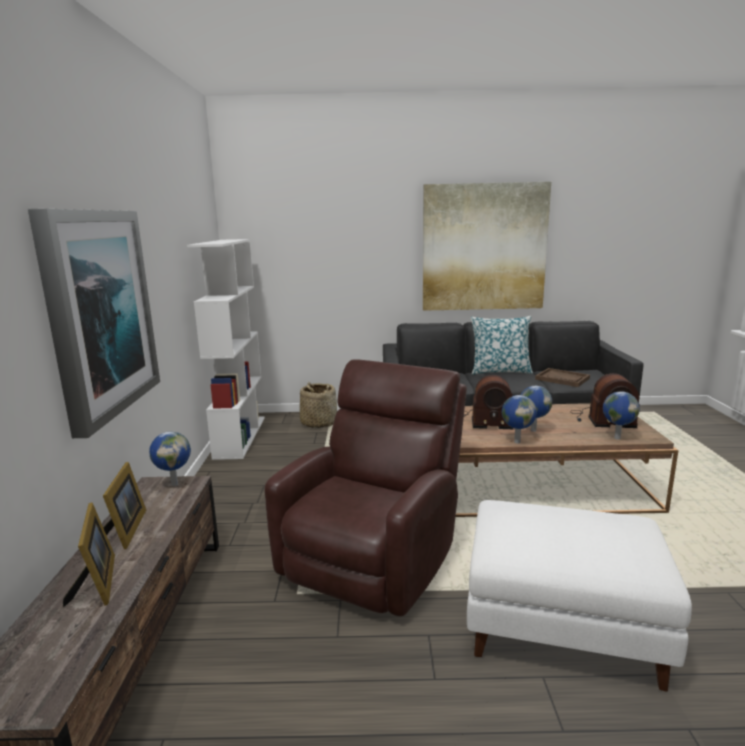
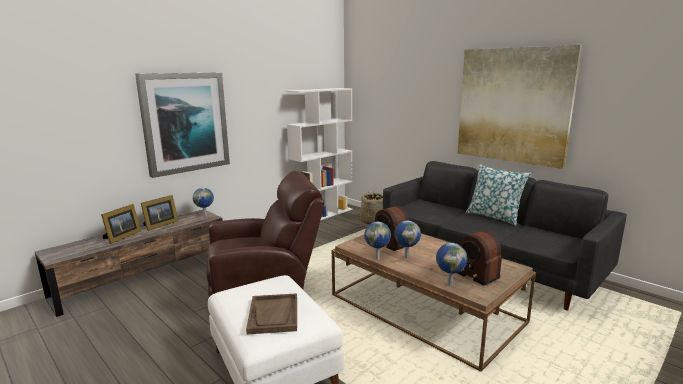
camera: 45 degrees right, 0 degrees up
brown tray [535,368,590,387] -> brown tray moved to [246,293,297,334]

